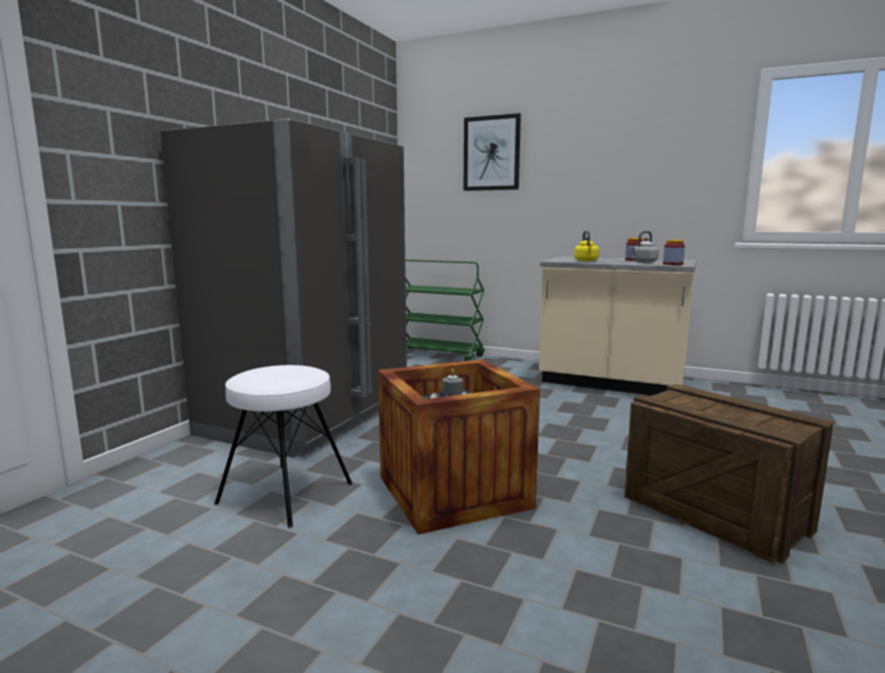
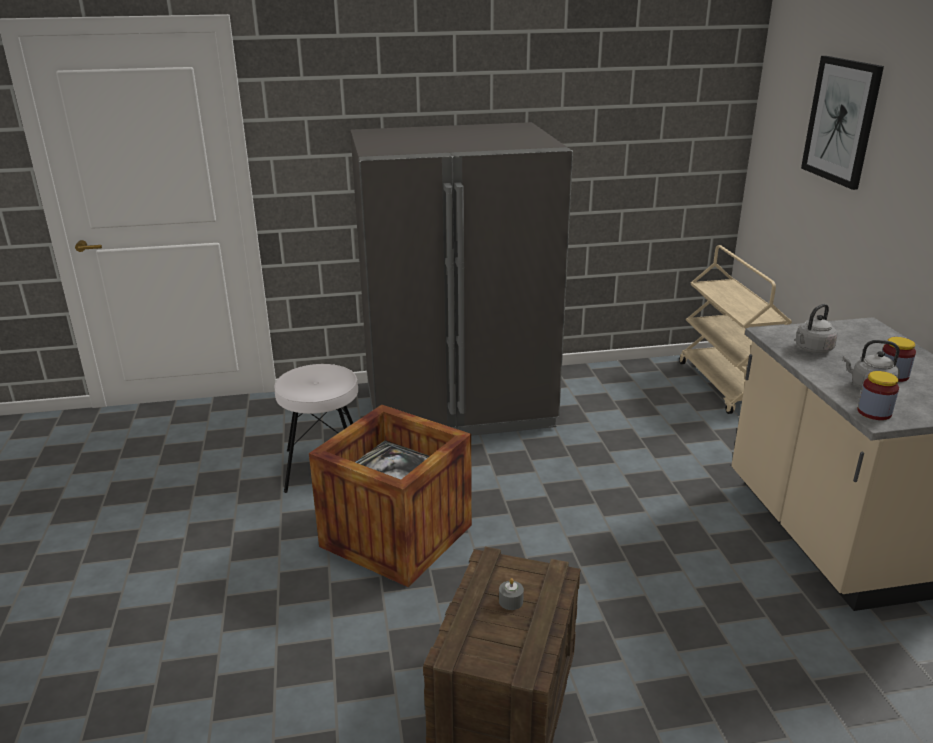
camera: 55 degrees right, 15 degrees up
green cart [405,260,485,361] -> beige cart [679,245,792,414]
grey candle [442,369,463,396] -> grey candle moved to [499,578,524,610]
yellow kettle [574,231,599,261] -> grey kettle [795,304,838,353]

